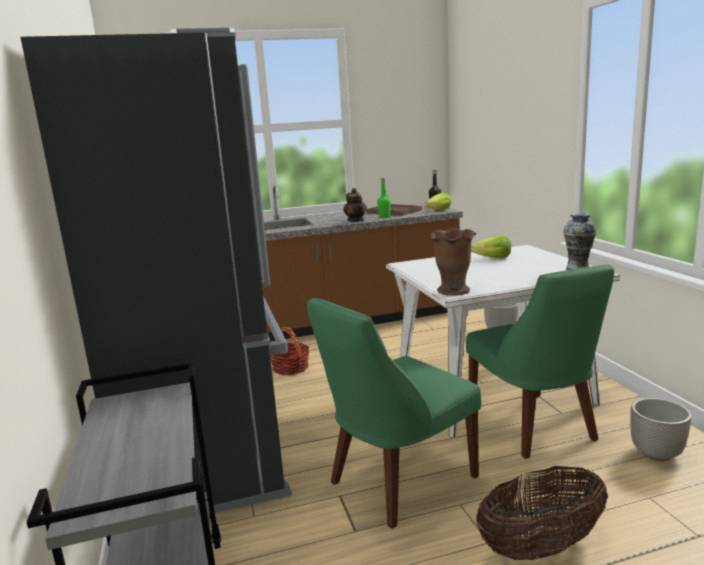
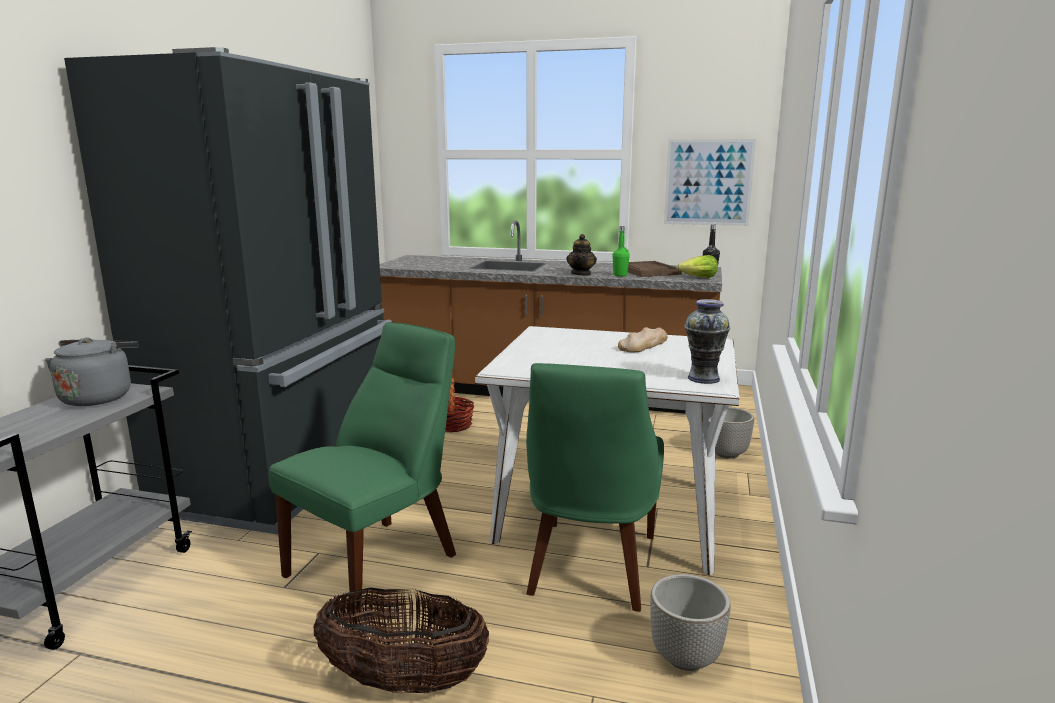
camera: 30 degrees right, 0 degrees up
green chair [307,298,481,529] -> green chair turned 135 degrees clockwise [269,322,456,613]
brown vase [429,228,476,296] -> none
lettuce [471,235,511,258] -> bread [618,327,668,353]
none -> grey kettle [45,338,138,406]
none -> picture [664,139,756,226]

